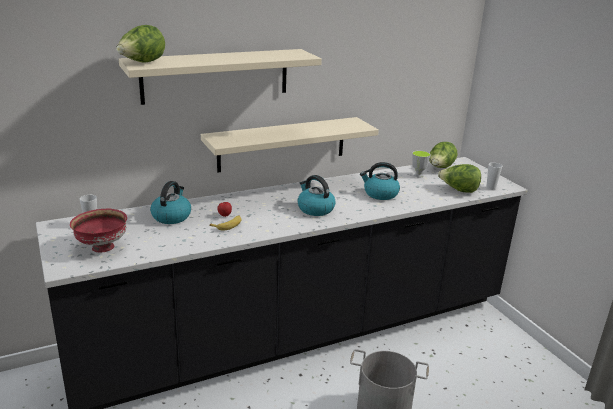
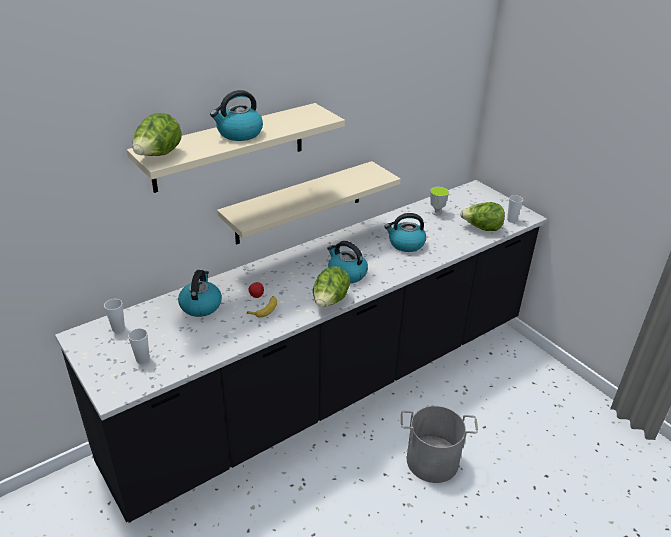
camera: 10 degrees left, 10 degrees up
red bowl [70,209,127,253] -> cup [128,328,149,364]
lettuce [429,142,458,168] -> lettuce moved to [313,267,350,307]
none -> kettle [210,90,263,141]

